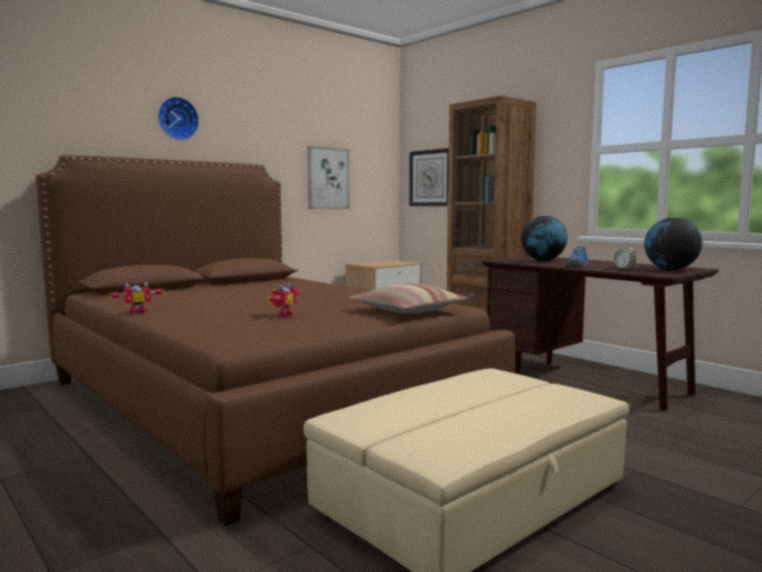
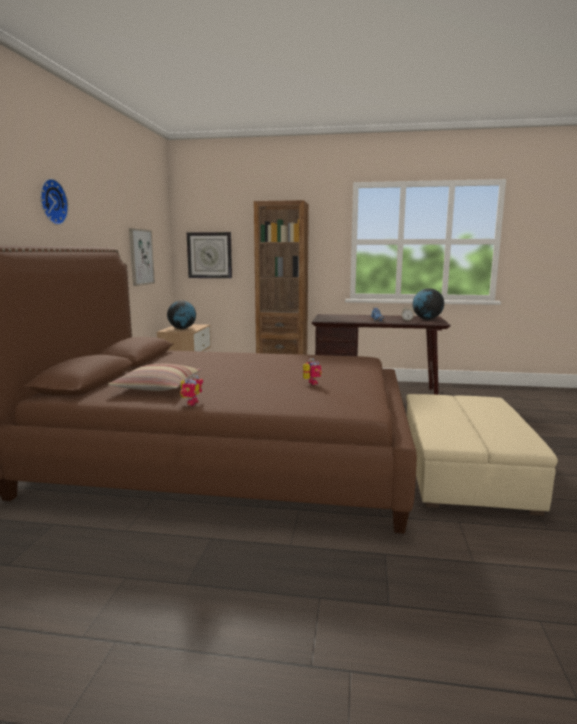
camera: 40 degrees left, 5 degrees up
pillow [350,284,467,314] -> pillow moved to [108,363,201,391]
globe [521,216,568,261] -> globe moved to [167,300,196,329]

